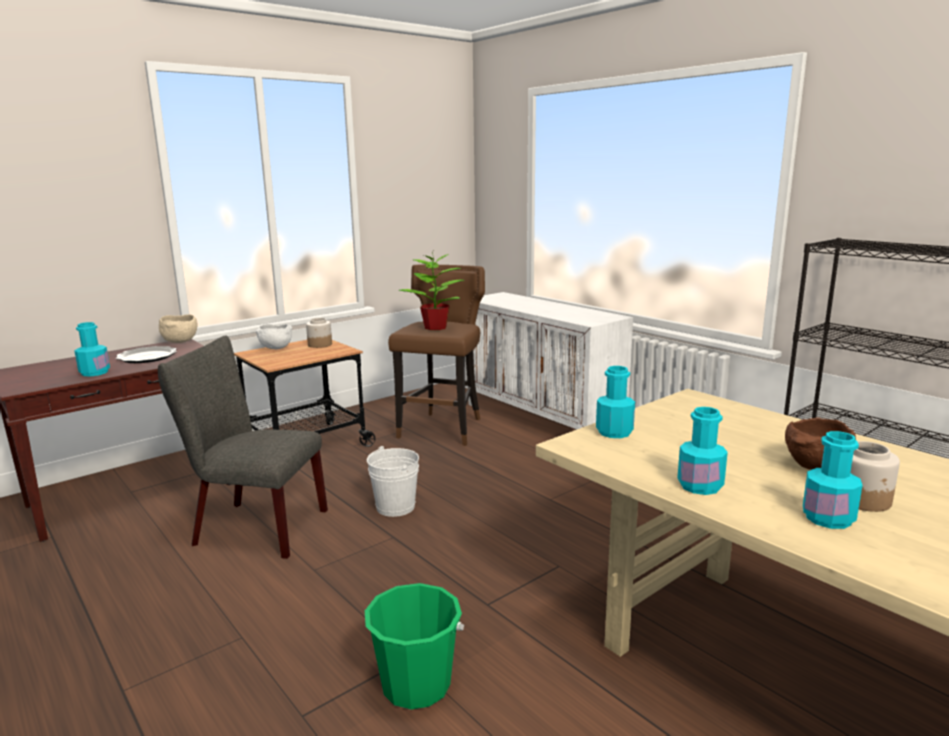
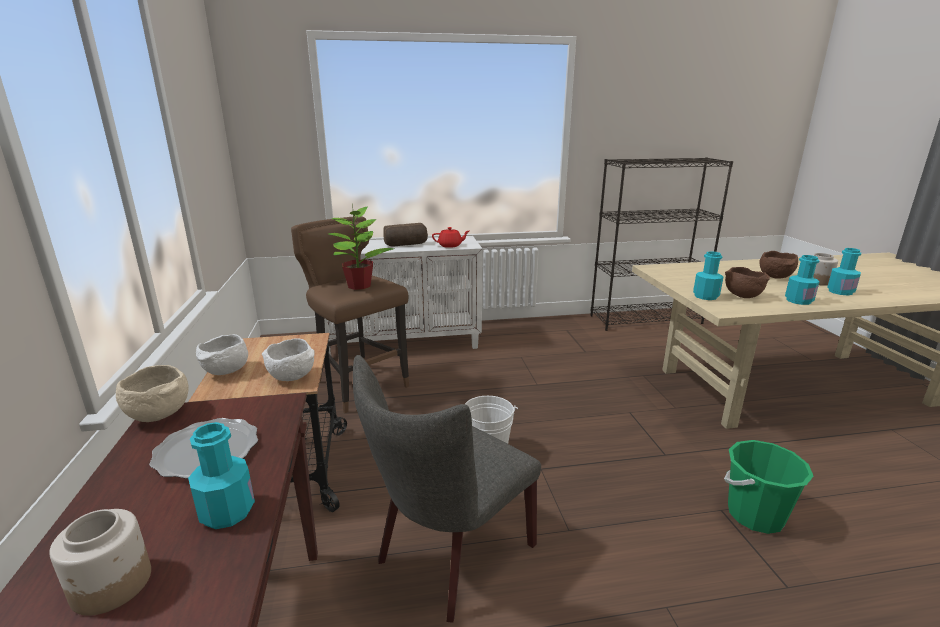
camera: 60 degrees left, 5 degrees up
jar [306,318,332,348] -> jar moved to [49,509,151,616]
none -> white bowl [262,338,315,381]
none -> bread [383,223,428,247]
none -> red teapot [432,227,469,248]
none -> brown bowl [725,267,770,298]

